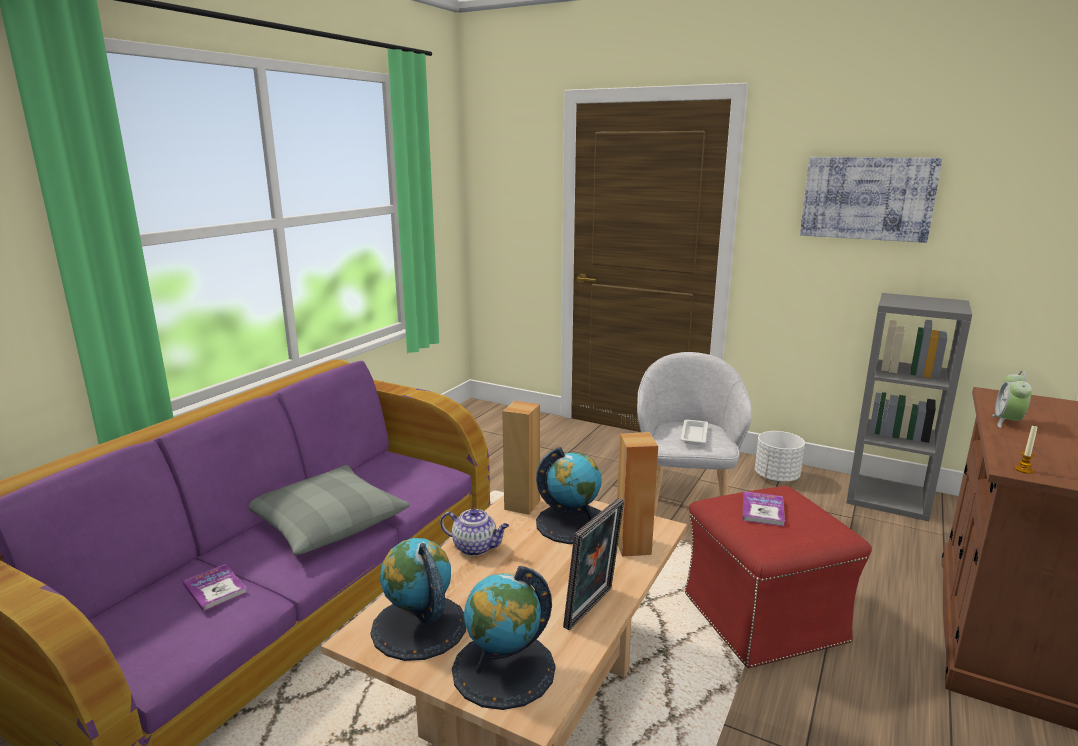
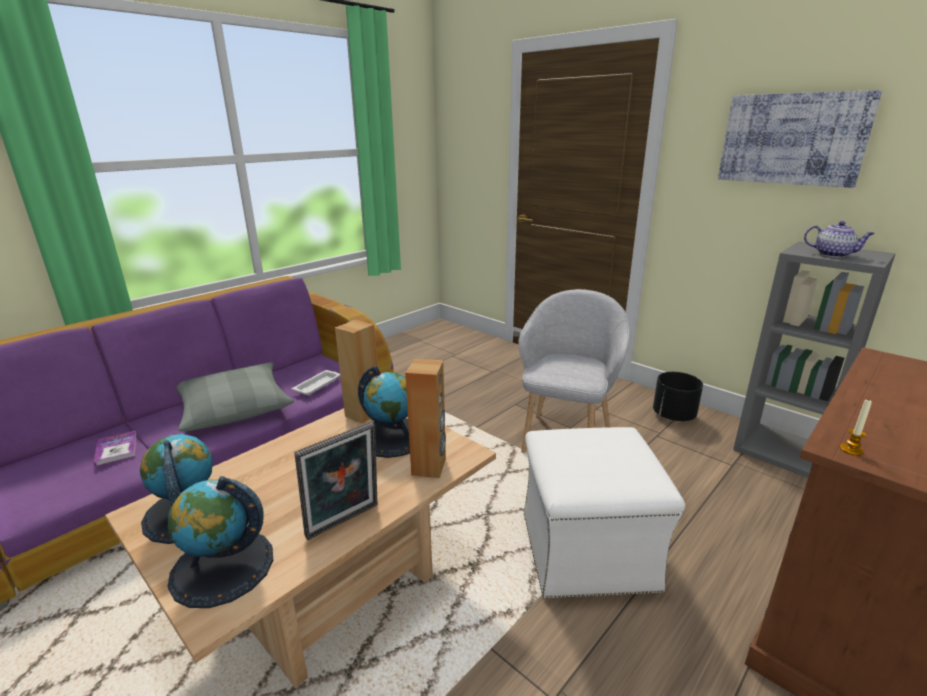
camera: 15 degrees right, 5 degrees up
teapot [440,509,509,556] -> teapot moved to [804,221,875,257]
white tray [681,419,708,445] -> white tray moved to [291,370,340,395]
red ottoman [684,486,872,668] -> white ottoman [524,427,685,598]
book [743,491,785,527] -> none
white planter [755,431,805,482] -> black planter [653,372,703,421]
alarm clock [992,371,1032,428] -> none

